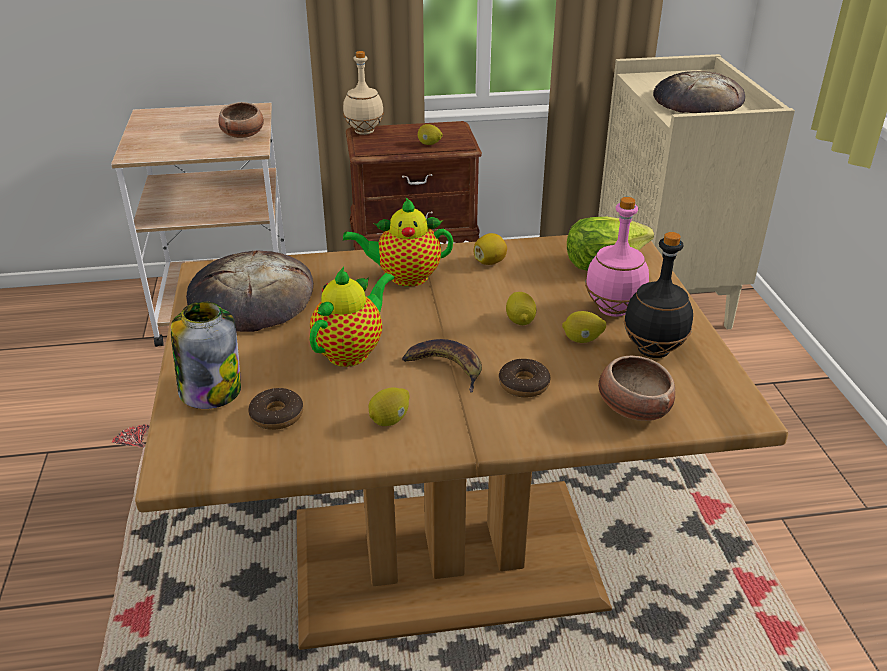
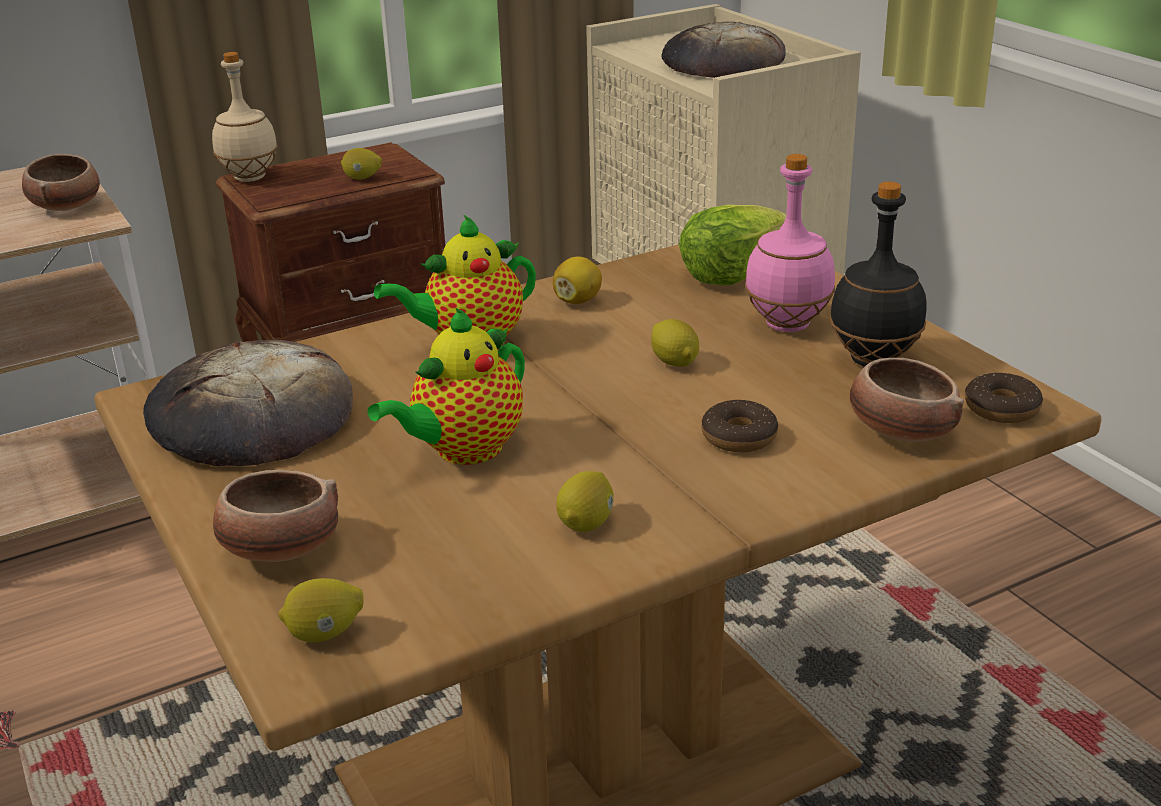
camera: 20 degrees left, 5 degrees down
jar [171,301,241,409] -> bowl [213,469,338,562]
donut [248,388,303,430] -> donut moved to [965,373,1043,423]
teapot [310,267,394,367] -> teapot turned 150 degrees counterclockwise [367,308,525,465]
banana [402,339,482,393] -> none
lemon [562,311,606,343] -> lemon moved to [278,578,364,642]

